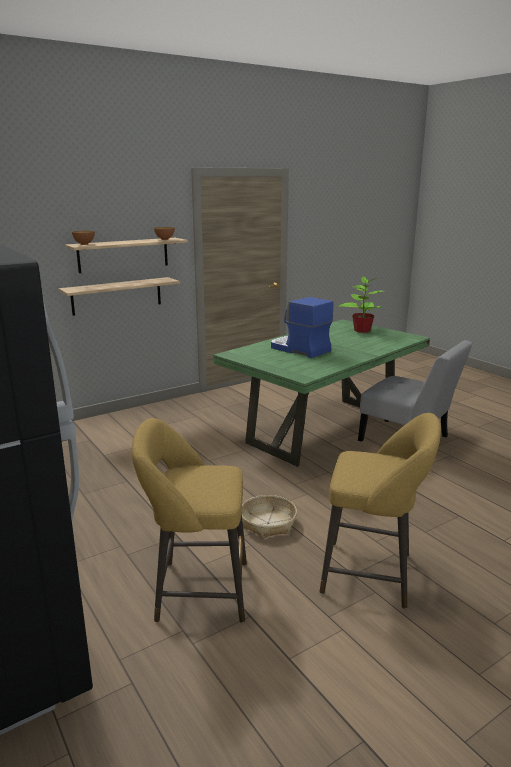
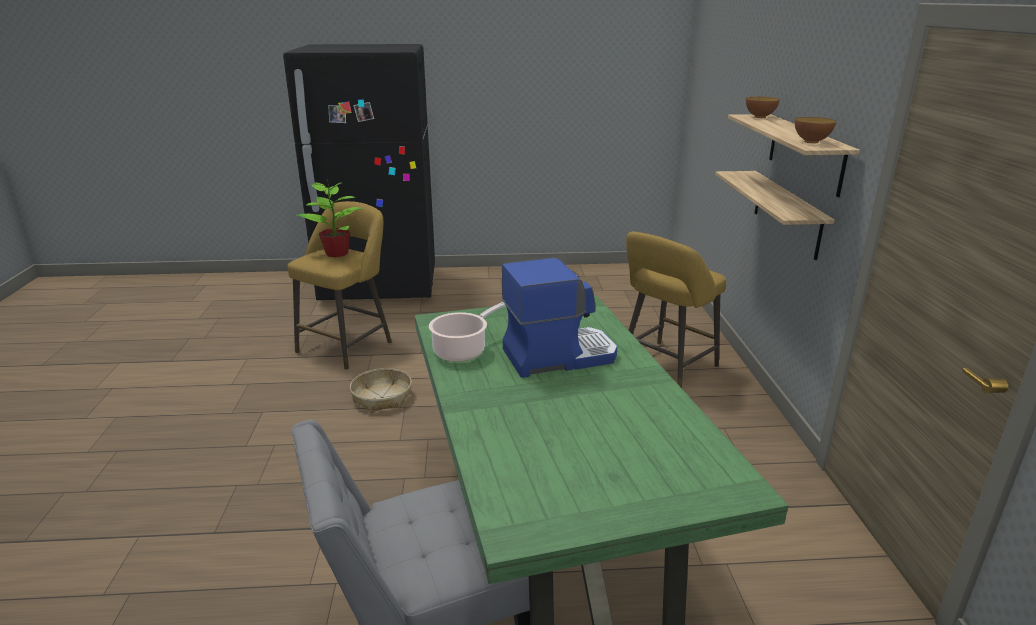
camera: 120 degrees right, 5 degrees up
yellow stool [320,413,441,609] -> yellow stool moved to [626,232,726,388]
potted plant [338,276,386,333] -> potted plant moved to [296,178,363,257]
none -> cooking pot [429,302,506,362]

